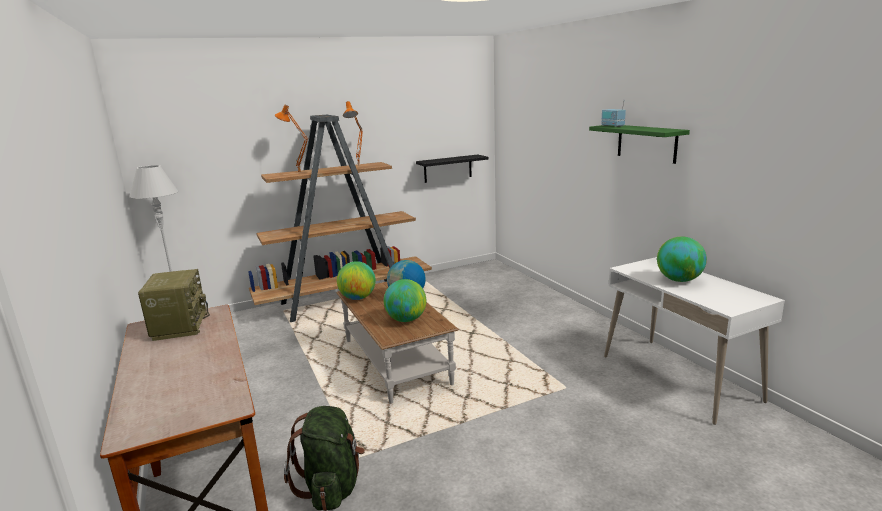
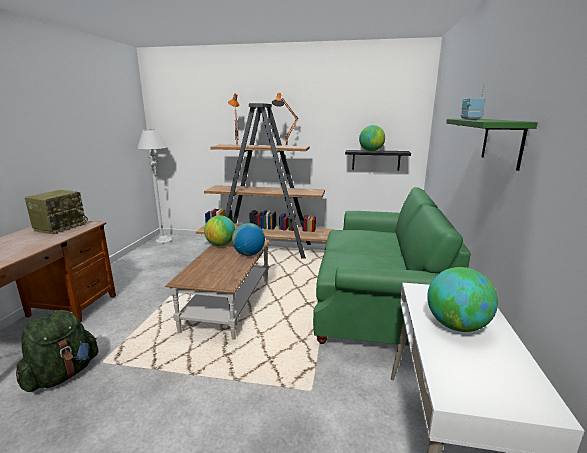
camera: 35 degrees right, 0 degrees up
globe [384,279,426,322] -> globe moved to [359,125,385,151]
none -> green sofa [313,187,471,346]

